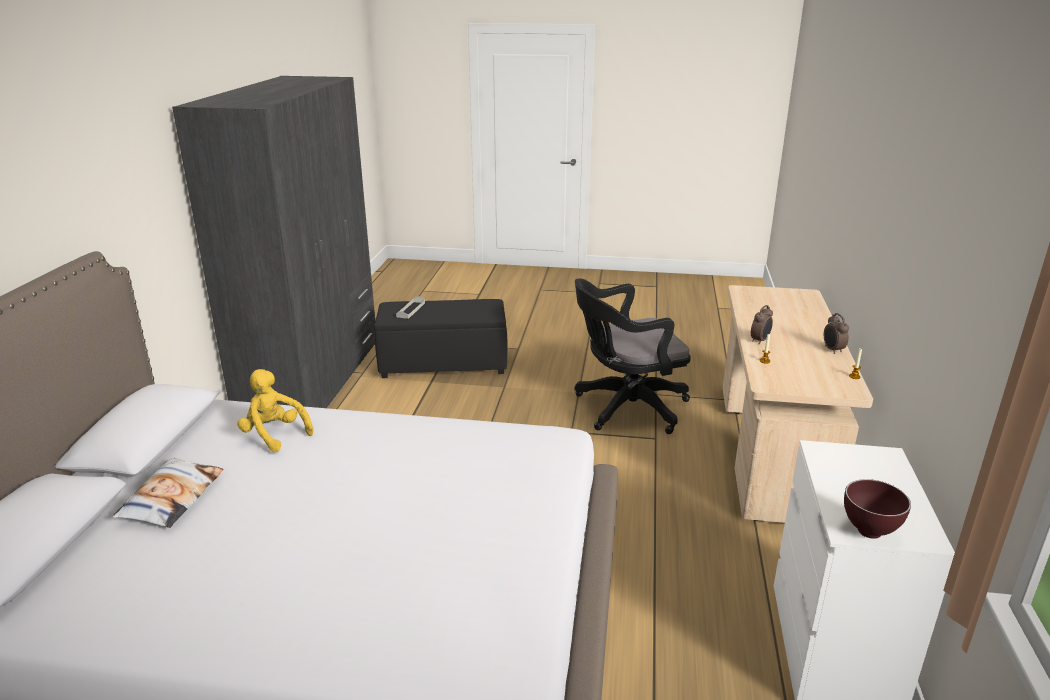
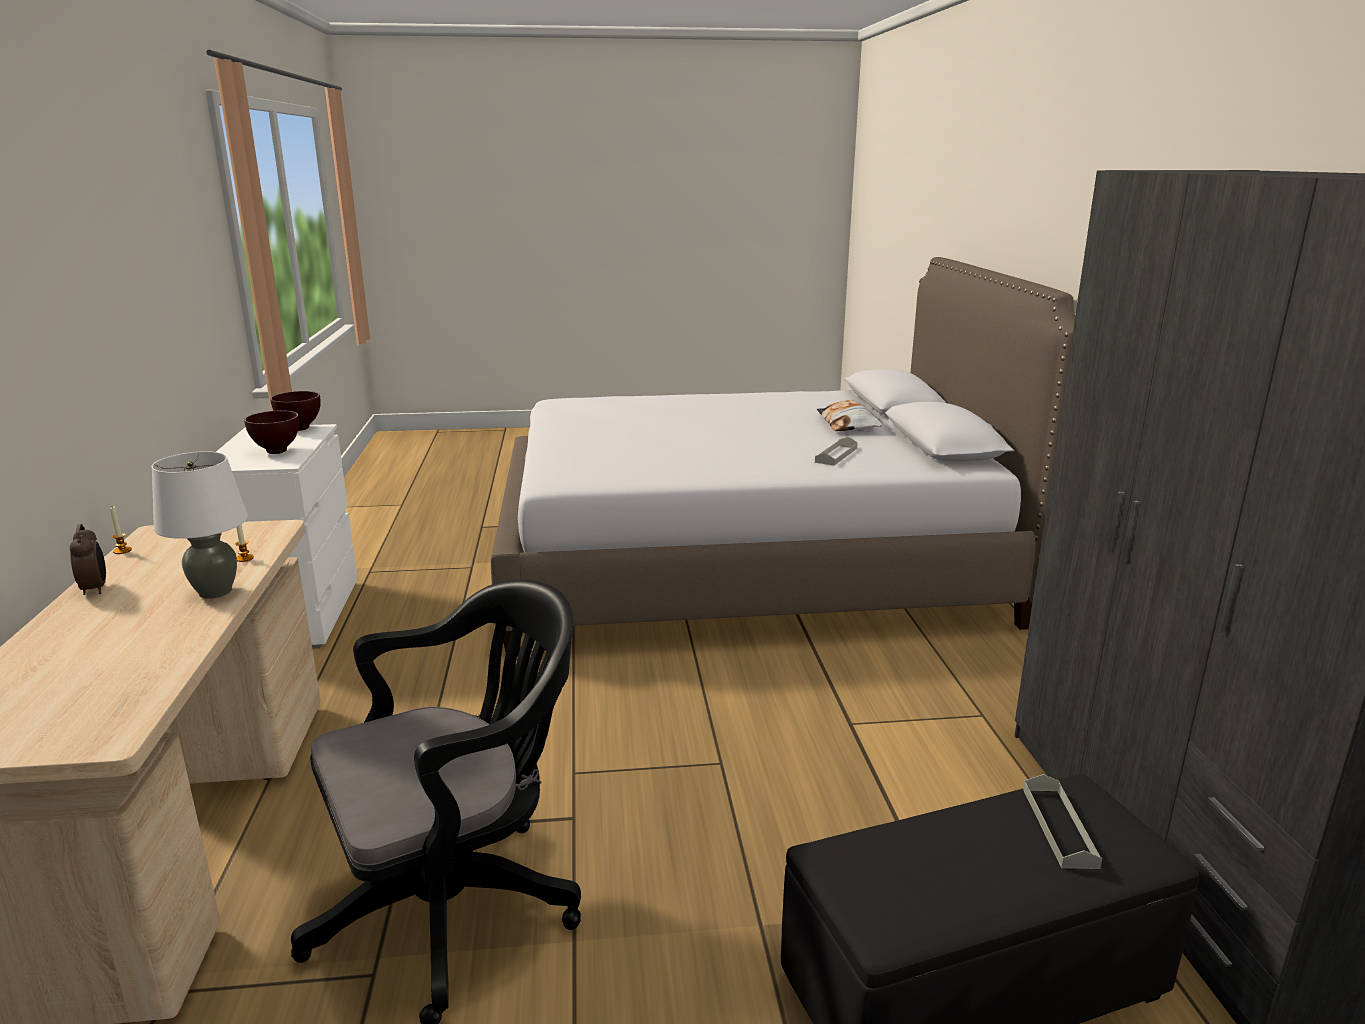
camera: 165 degrees right, 5 degrees down
yellow plush toy [238,369,313,452] -> grey tray [815,437,858,466]
alarm clock [751,305,773,344] -> white table lamp [151,451,248,599]
none -> brown bowl [244,411,299,454]

